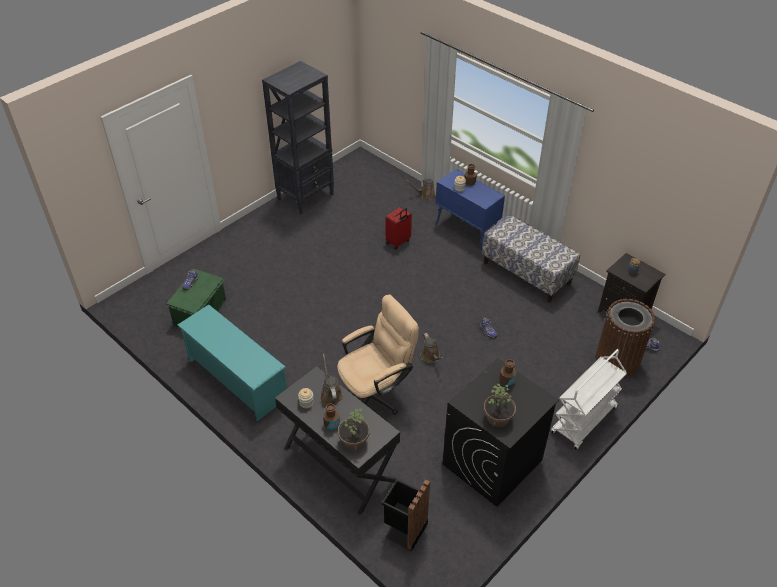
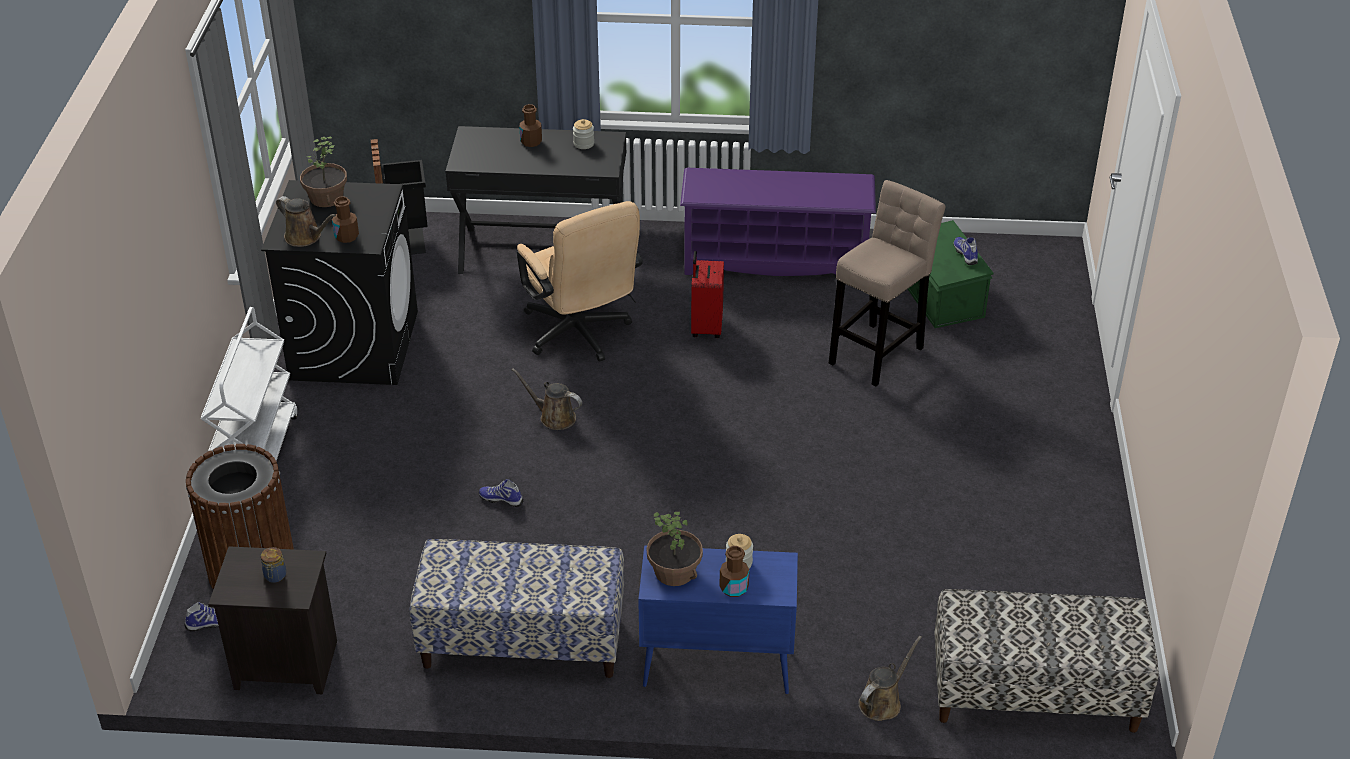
camera: 140 degrees right, 5 degrees down
turquoise shoe rack [177,304,287,421] -> purple shoe rack [680,168,876,276]
black bookcase [262,61,334,215] -> none
brown watering can [320,354,343,406] -> brown watering can moved to [276,196,336,247]
beige office chair [337,295,419,415] -> beige office chair turned 45 degrees counterclockwise [517,201,643,362]
potted plant [338,408,369,451] -> potted plant moved to [647,511,703,586]
red suitcase [386,207,412,250] -> red suitcase moved to [691,251,724,338]
none -> beige stool [829,180,945,387]
none -> bench [935,589,1159,733]

